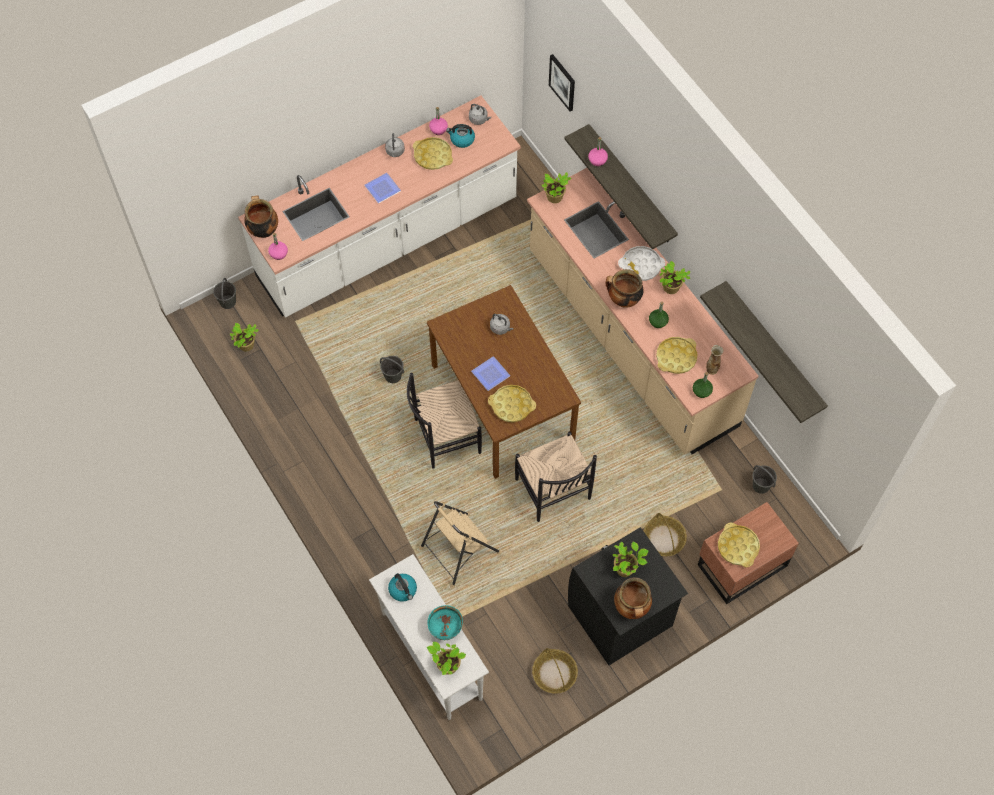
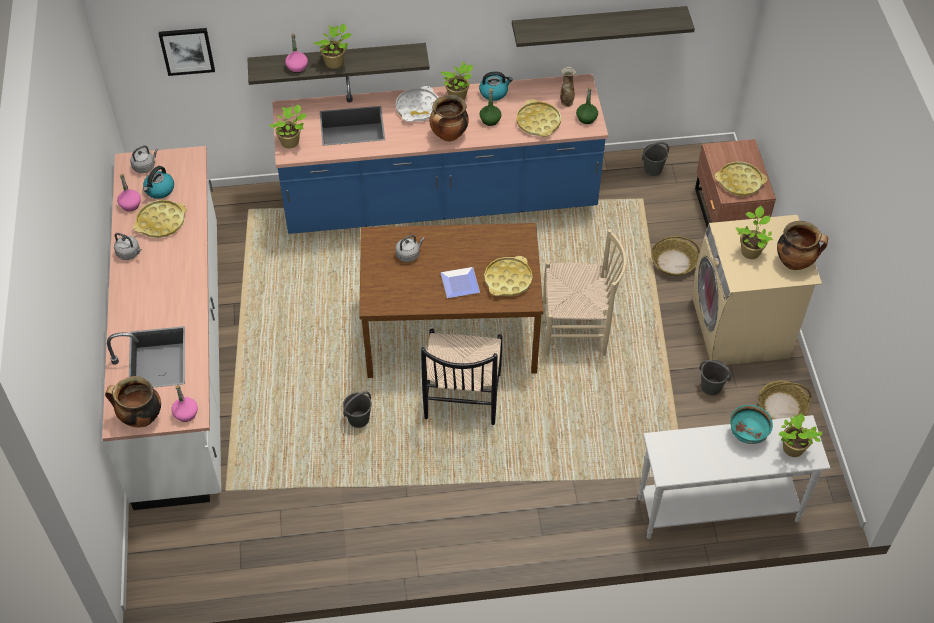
camera: 65 degrees left, 10 degrees down
grey bucket [213,278,236,309] -> grey bucket moved to [699,360,731,395]
potted plant [230,323,259,351] -> potted plant moved to [313,24,351,69]
plate [364,173,401,203] -> none
kettle [388,573,417,602] -> kettle moved to [479,71,513,101]
beige step ladder [419,501,502,589] -> none
black chair [515,432,597,522] -> beige chair [543,229,626,356]
beige counter [527,168,759,455] -> blue counter [272,74,608,234]
black washing machine [568,527,688,665] -> beige washing machine [693,215,822,365]

